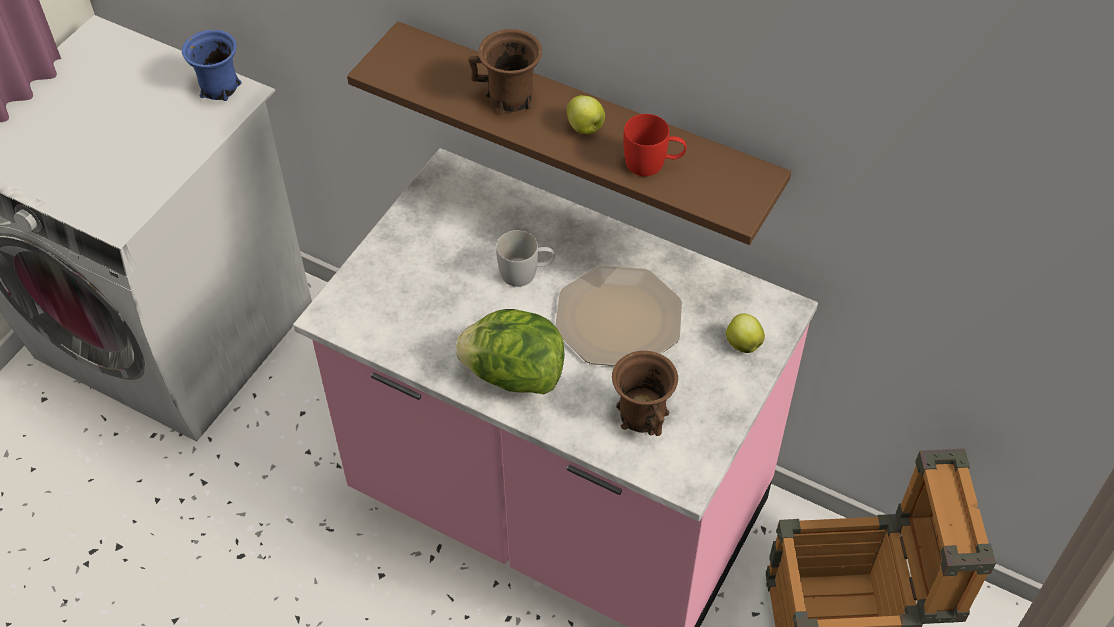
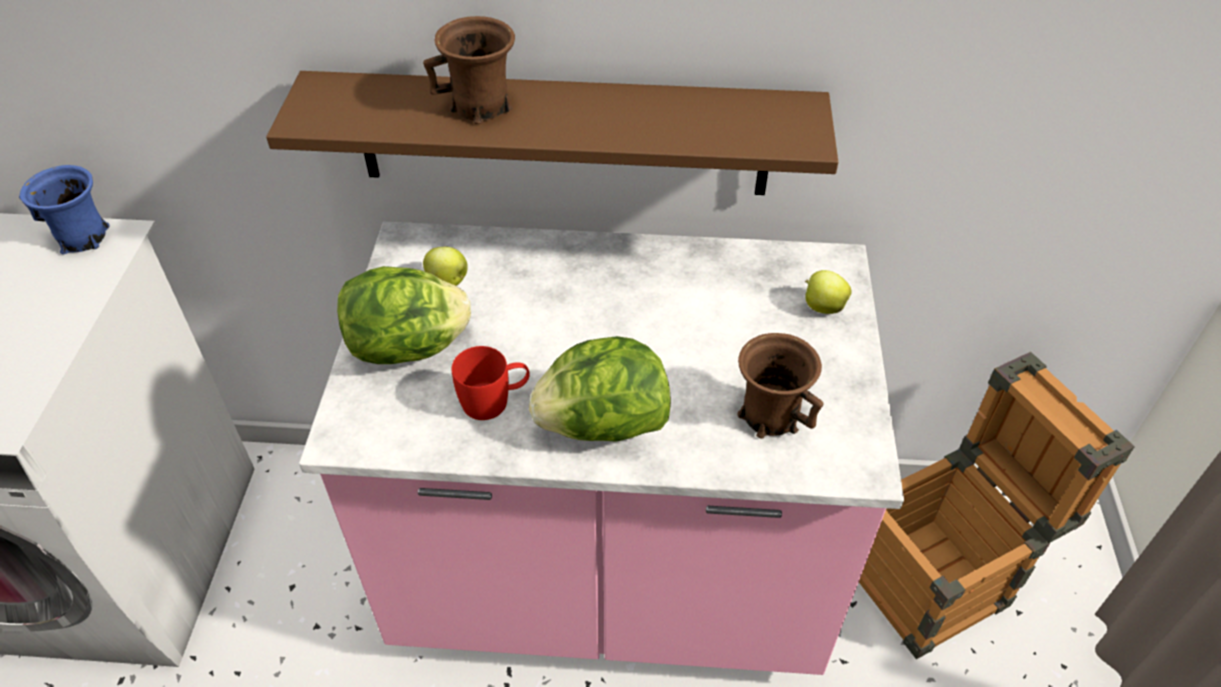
camera: 25 degrees left, 5 degrees down
white mug [496,230,555,287] -> none
plate [555,266,682,366] -> none
apple [567,95,605,134] -> apple moved to [423,247,468,286]
red mug [623,114,686,176] -> red mug moved to [452,346,530,420]
none -> lettuce [337,266,471,364]

